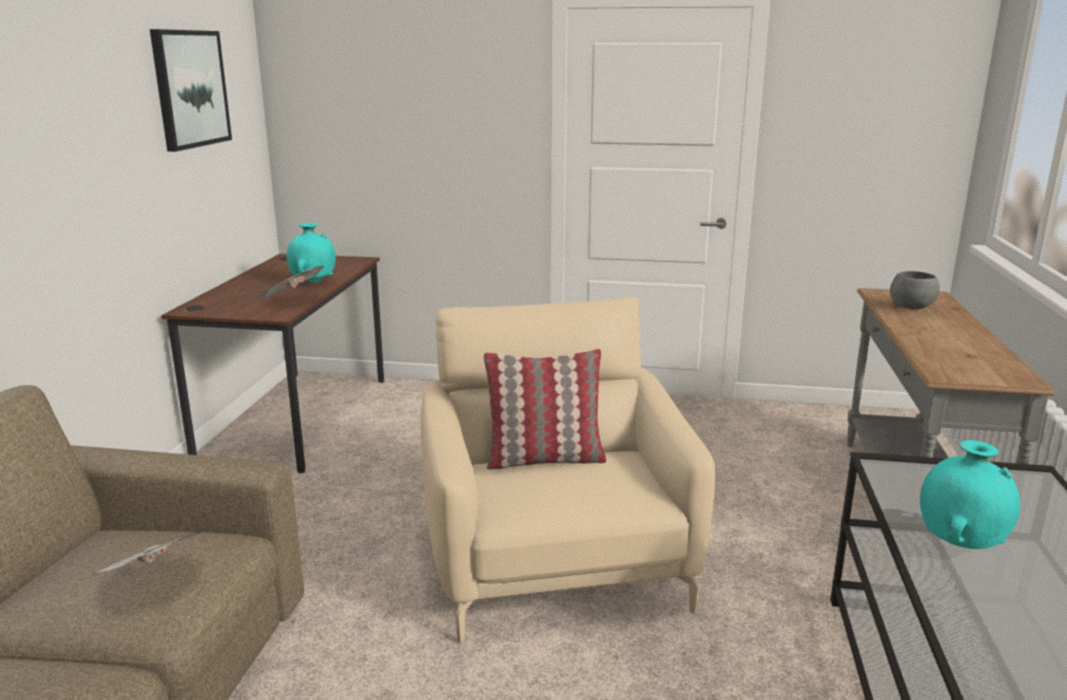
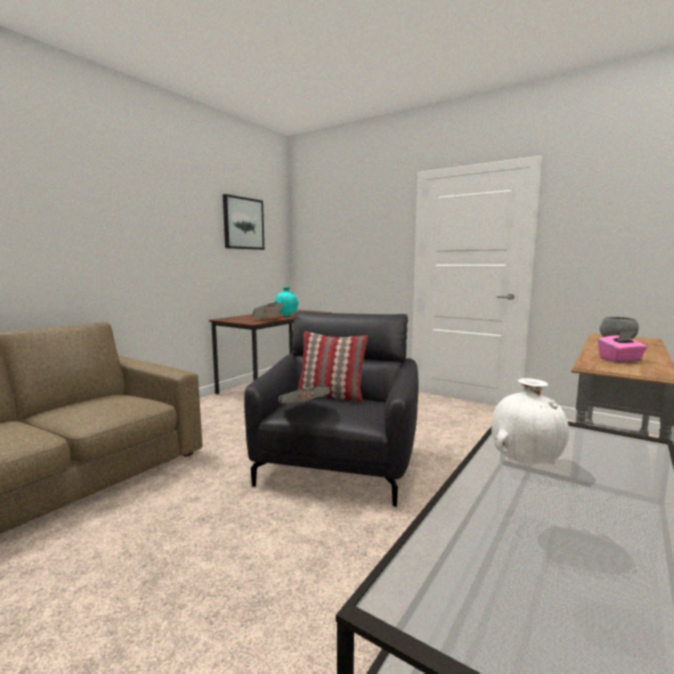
camera: 25 degrees right, 10 degrees down
newspaper [93,531,202,574] -> newspaper moved to [278,386,331,403]
beige armchair [421,297,715,643] -> black armchair [244,311,419,507]
turquoise vase [920,440,1020,549] -> white vase [491,378,569,466]
none -> pink tissue box [598,331,648,363]

